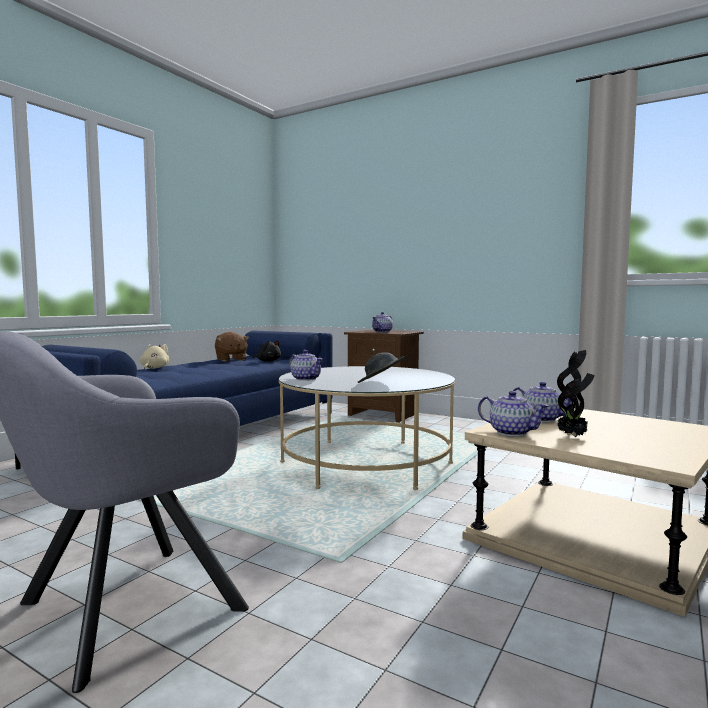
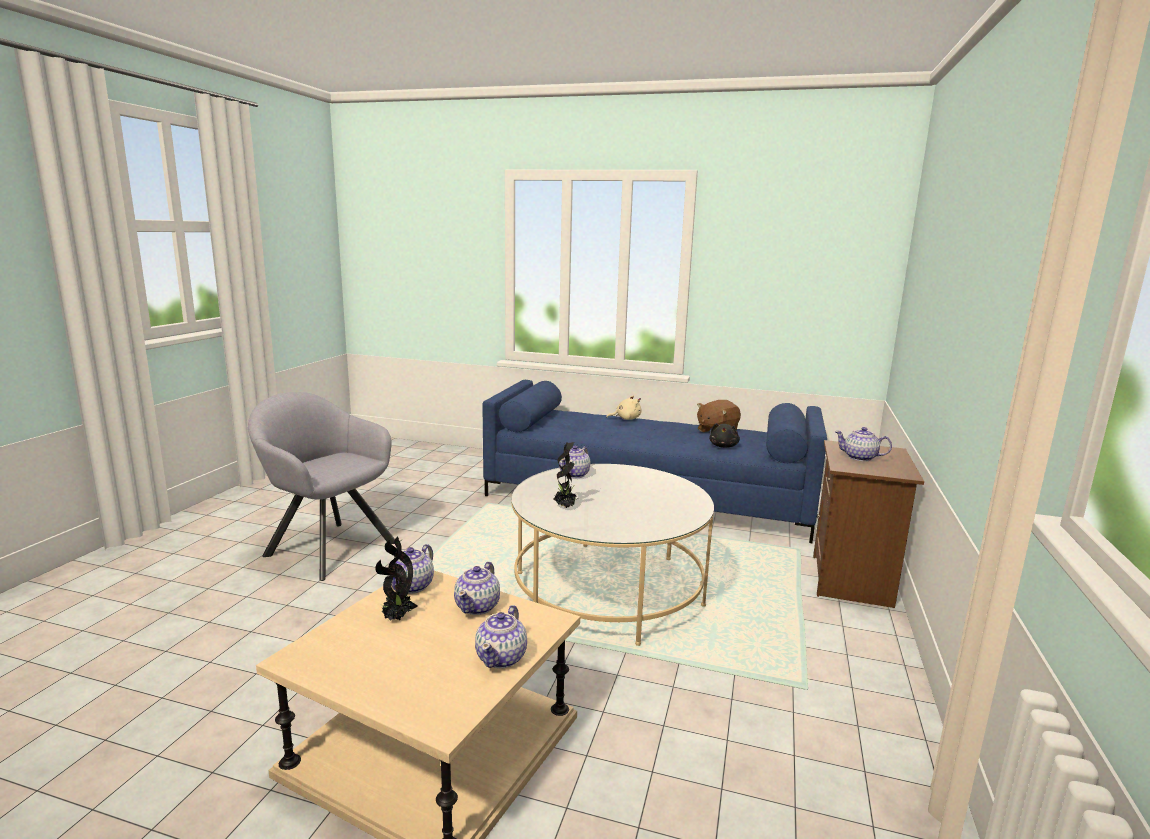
camera: 75 degrees right, 10 degrees up
grey hat [358,352,408,383] -> potted plant [553,442,579,508]
none -> teapot [475,605,527,668]

